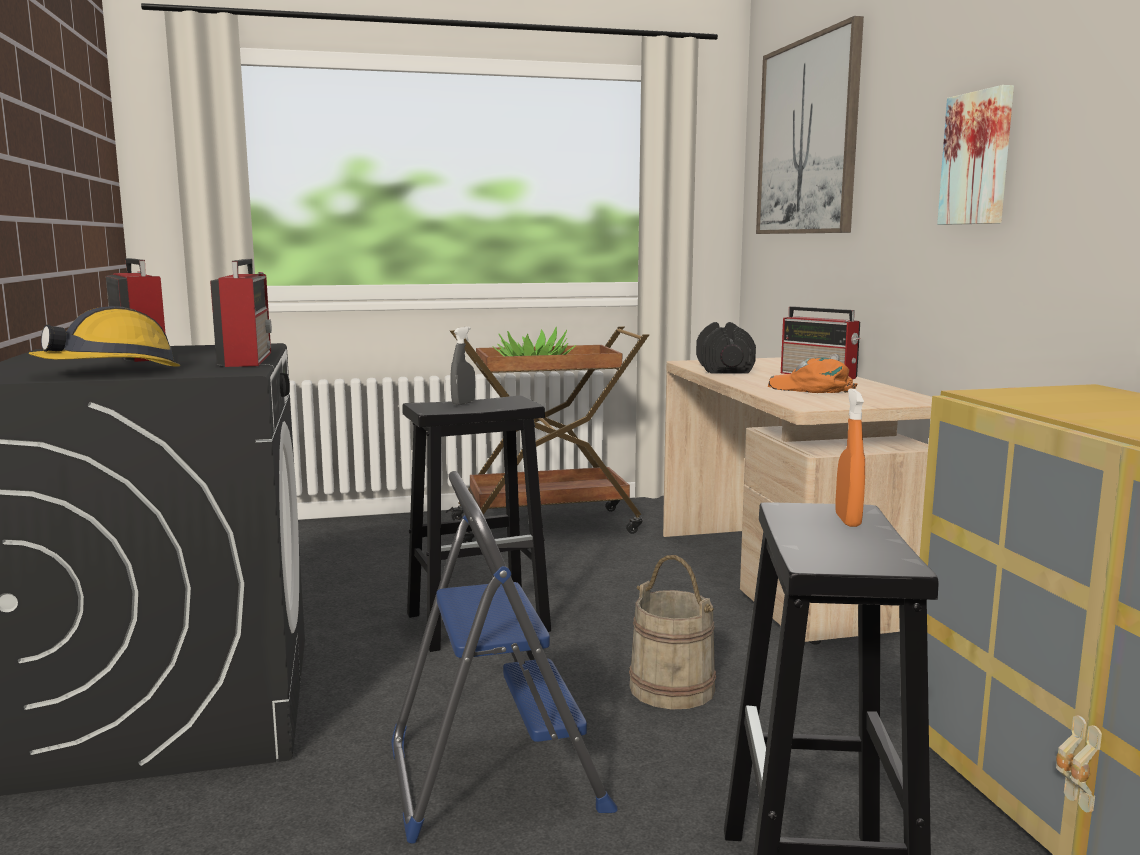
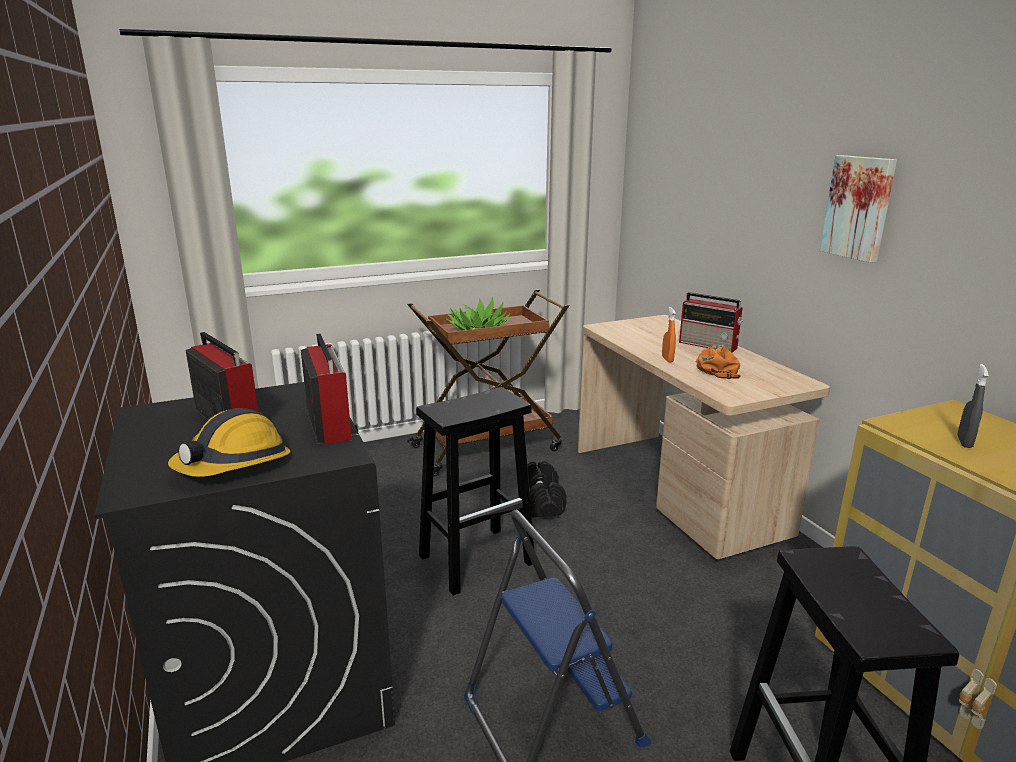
camera: 10 degrees left, 10 degrees up
grey spray bottle [450,326,475,405] -> grey spray bottle moved to [957,364,989,448]
beige bucket [629,555,716,710] -> none
black dumbbell [696,322,756,374] -> black dumbbell moved to [527,461,566,517]
picture [756,16,864,234] -> none
orange cap [768,357,858,393] -> orange cap turned 75 degrees clockwise [696,345,741,379]
orange spray bottle [836,388,865,527] -> orange spray bottle moved to [662,307,676,362]

